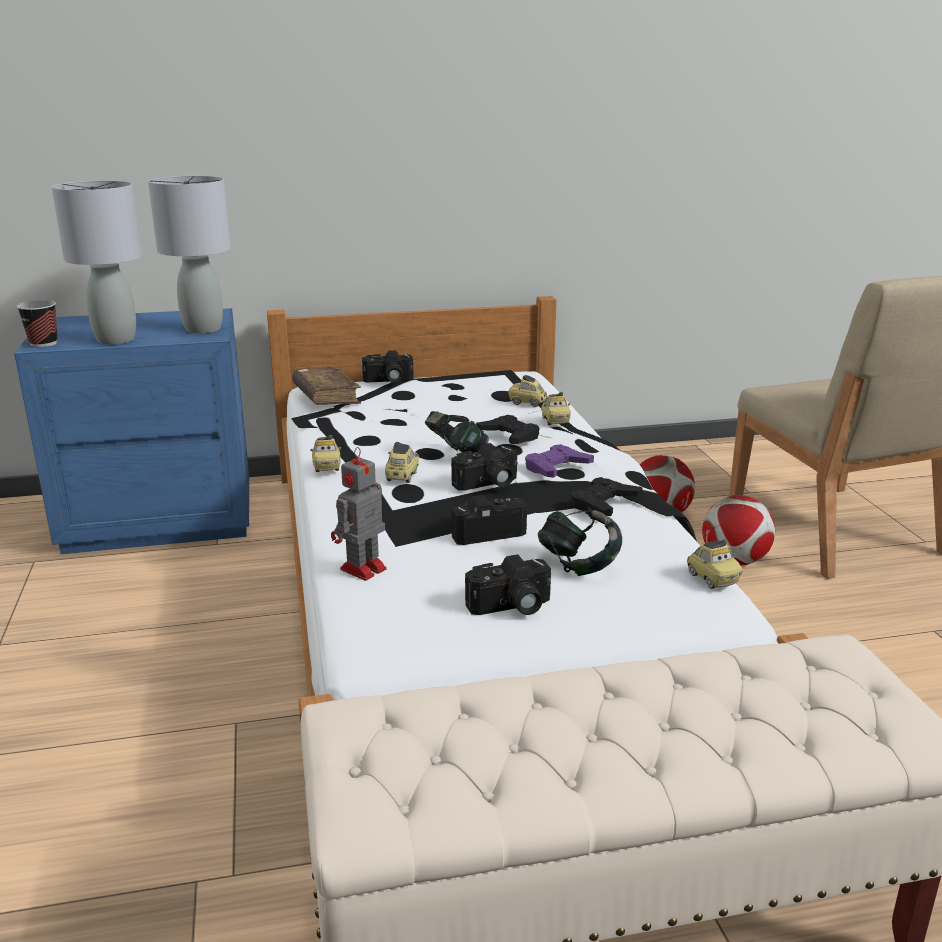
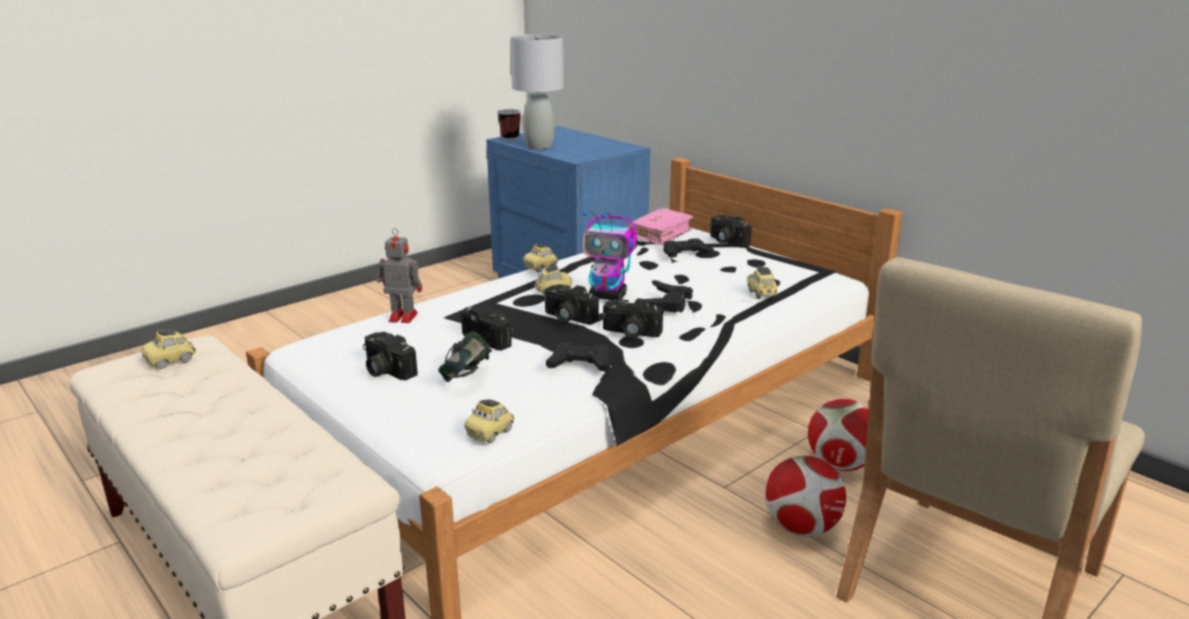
camera: 60 degrees right, 0 degrees up
grey table lamp [148,176,231,333] -> none
brown book [292,367,361,405] -> pink book [627,208,693,246]
headphones [425,411,489,455] -> toy robot [582,210,637,300]
purple game controller [525,444,594,478] -> camera [603,298,663,338]
toy car [541,392,571,425] -> toy car moved to [141,329,196,369]
none -> black game controller [664,238,714,258]

